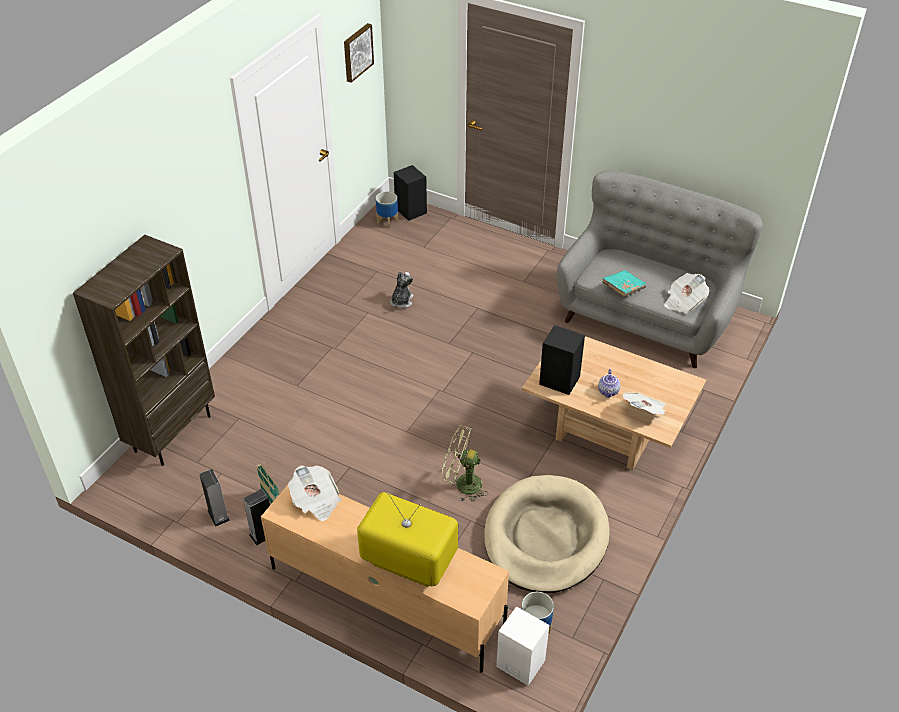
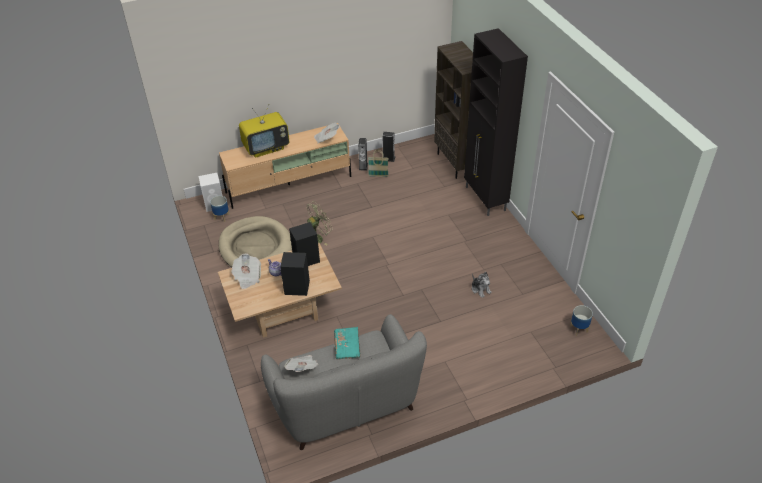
camera: 130 degrees right, 0 degrees up
picture [344,23,374,83] -> none
black speaker [394,165,427,221] -> black speaker moved to [280,252,310,296]
none -> black cabinet [464,28,528,216]

